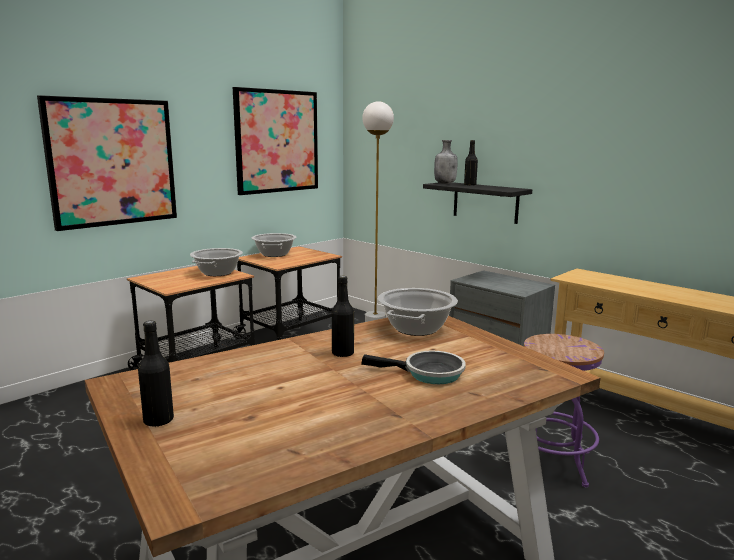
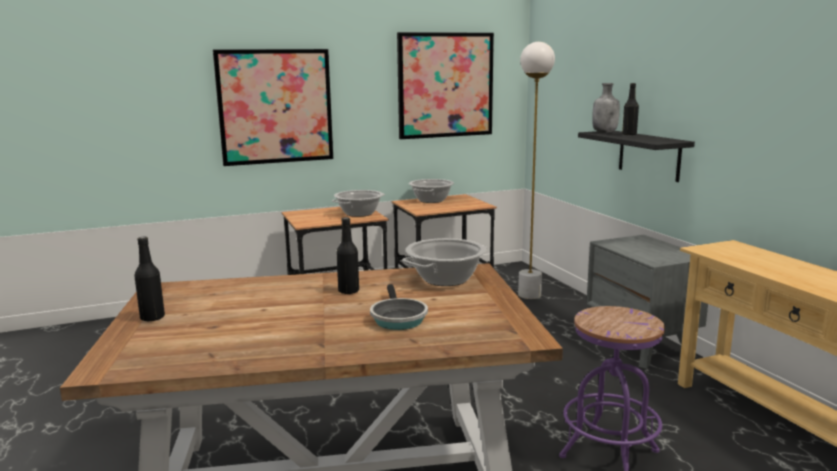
camera: 25 degrees right, 0 degrees up
frying pan [361,351,466,384] -> frying pan turned 45 degrees clockwise [370,284,428,330]

